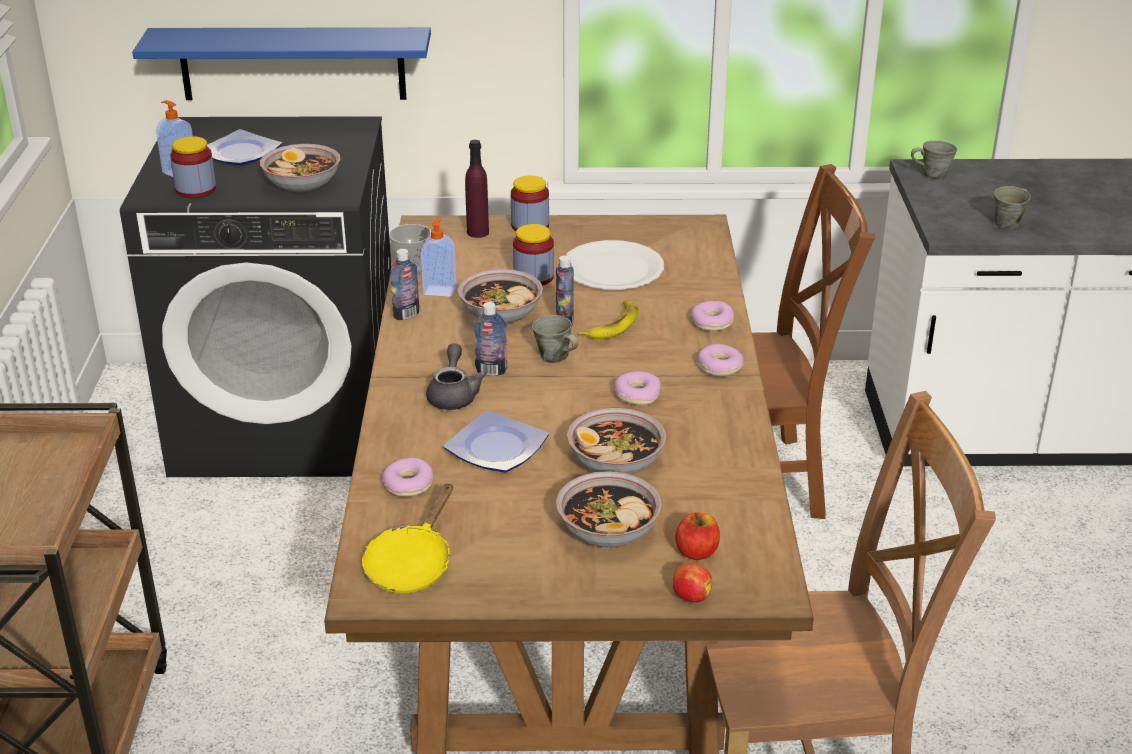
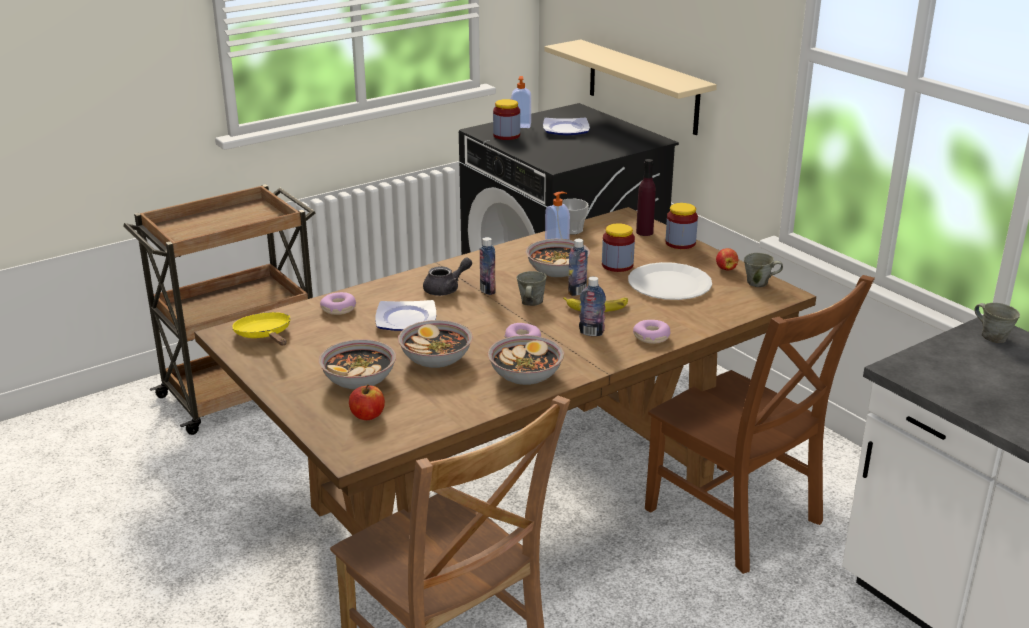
camera: 55 degrees right, 5 degrees down
blue shelf [132,27,431,100] -> beige shelf [544,39,717,135]
bowl [260,144,340,192] -> bowl moved to [487,335,564,385]
yellow frying pan [362,483,453,594] -> yellow frying pan turned 75 degrees clockwise [232,312,290,346]
bottle [390,249,419,320] -> bottle moved to [579,277,606,336]
apple [673,563,712,602] -> apple moved to [716,248,738,271]
donut [698,344,744,376] -> none
grey mug [994,186,1031,229] -> grey mug moved to [744,253,783,287]

